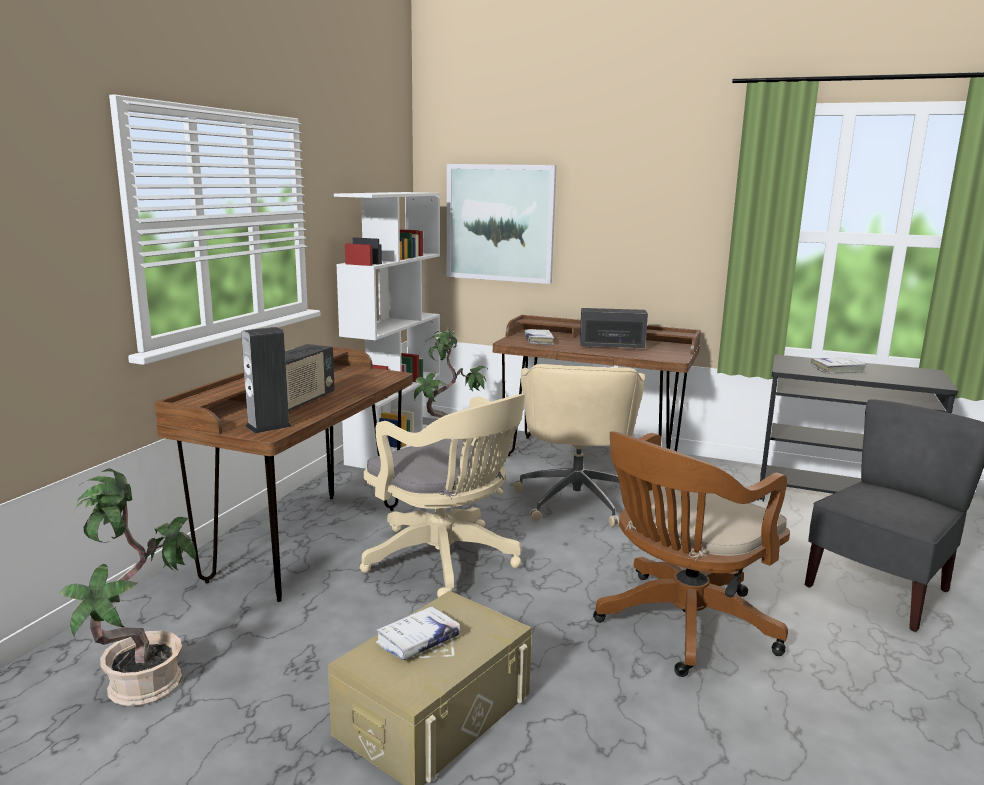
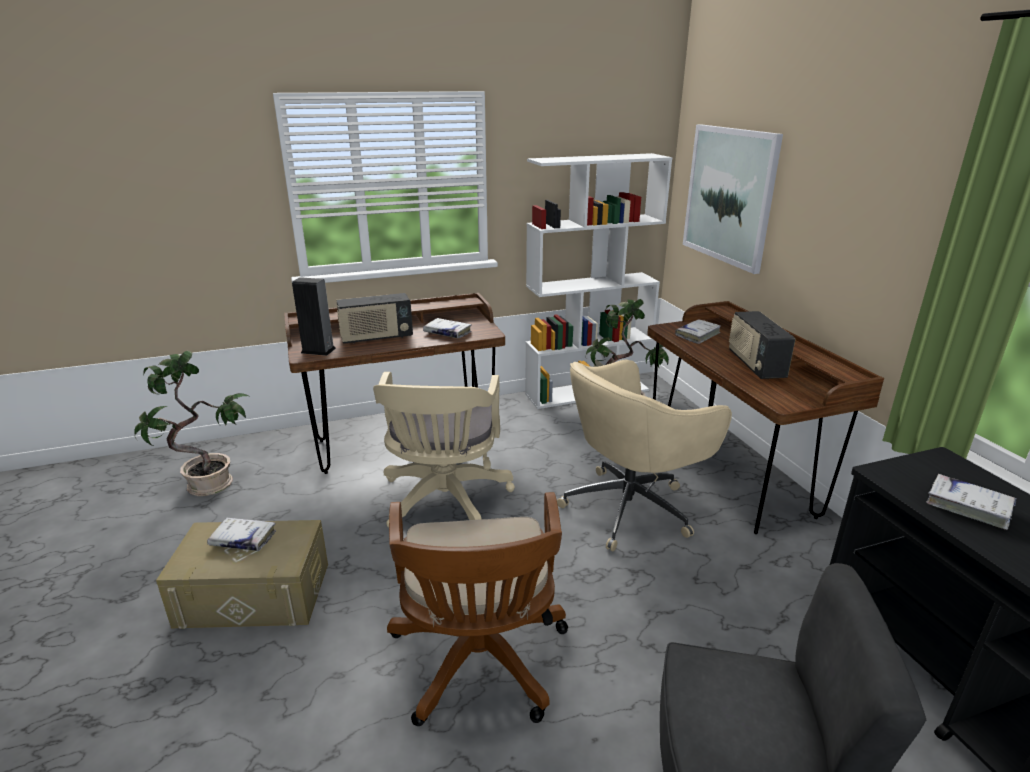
camera: 50 degrees right, 10 degrees up
radio [580,308,648,349] -> radio turned 150 degrees counterclockwise [729,311,795,379]
brown office chair [593,431,790,677] -> brown office chair turned 105 degrees counterclockwise [387,492,568,726]
none -> white book [423,318,472,338]

